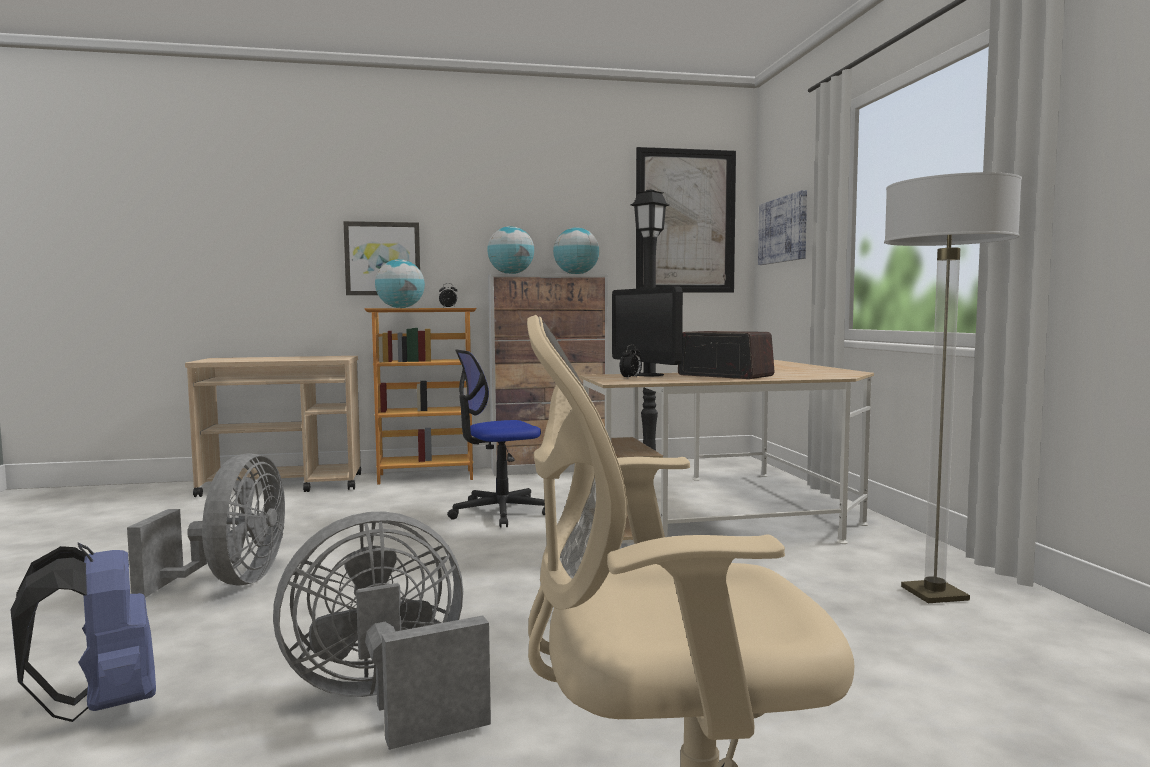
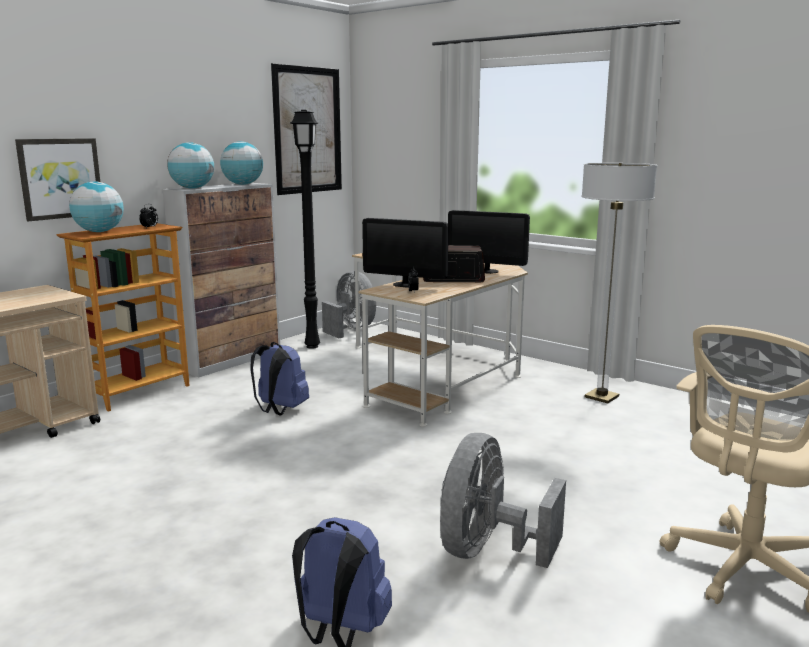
camera: 40 degrees left, 10 degrees up
grey fan [127,453,285,598] -> grey fan moved to [322,271,376,338]
office chair [447,349,545,527] -> blue backpack [251,342,309,415]
picture [758,190,807,265] -> none
none -> monitor [448,210,530,274]

